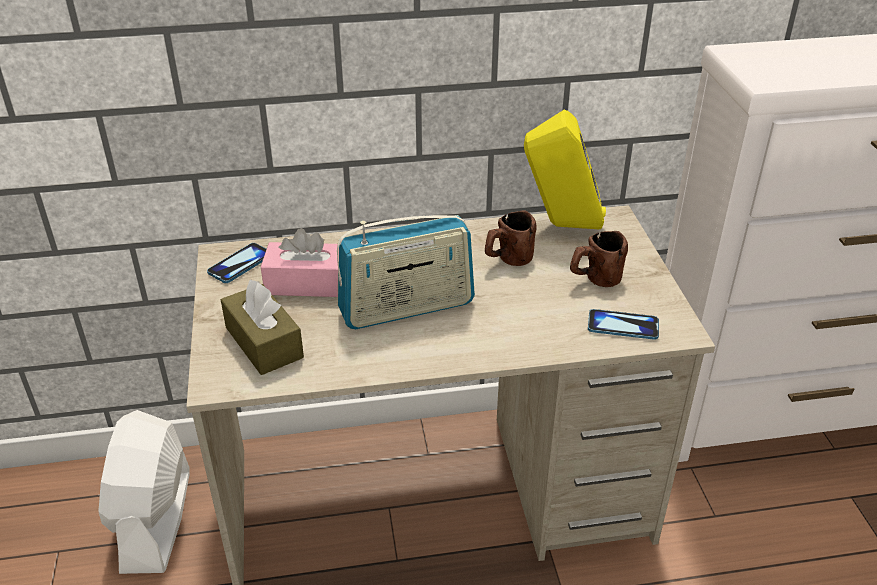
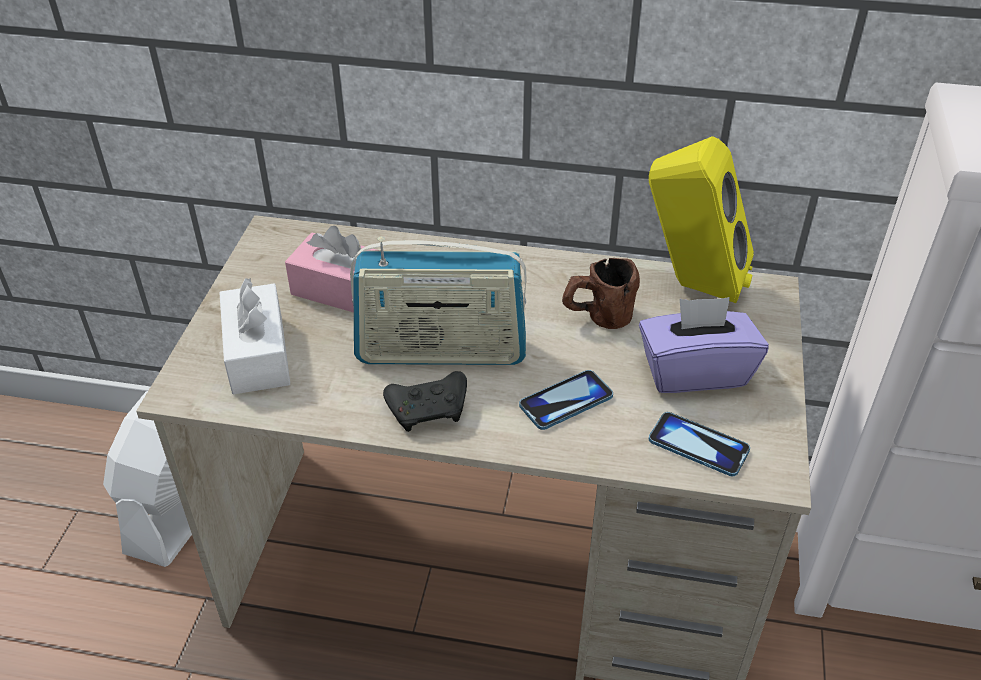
camera: 20 degrees right, 5 degrees up
phone [207,243,266,283] -> phone moved to [519,370,613,430]
brown tissue box [221,280,304,375] -> white tissue box [219,278,290,395]
brown mug [570,231,628,287] -> purple tissue box [639,297,769,393]
none -> black game controller [383,371,467,432]

